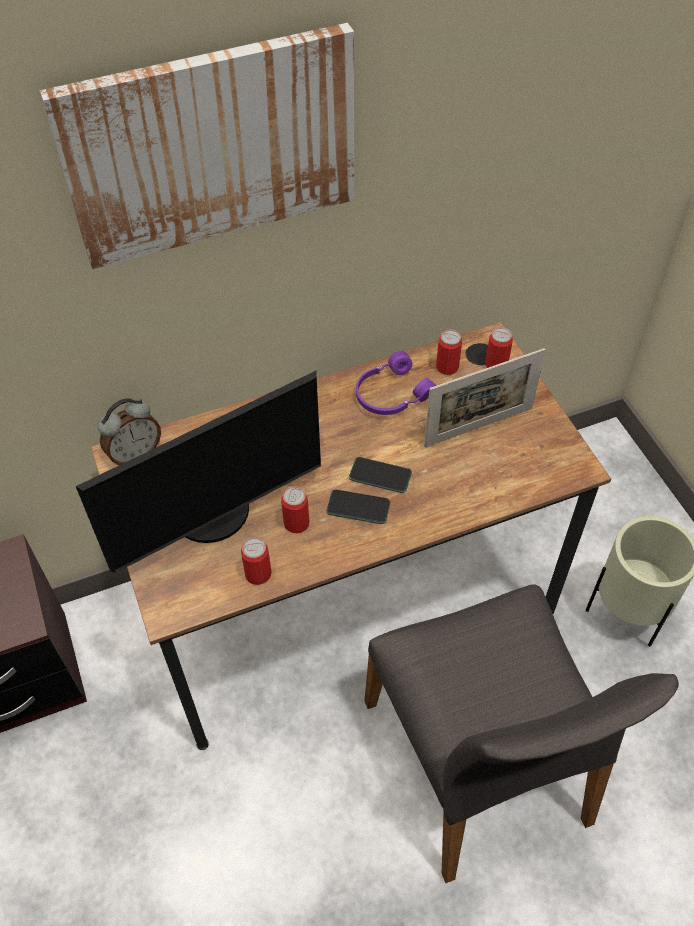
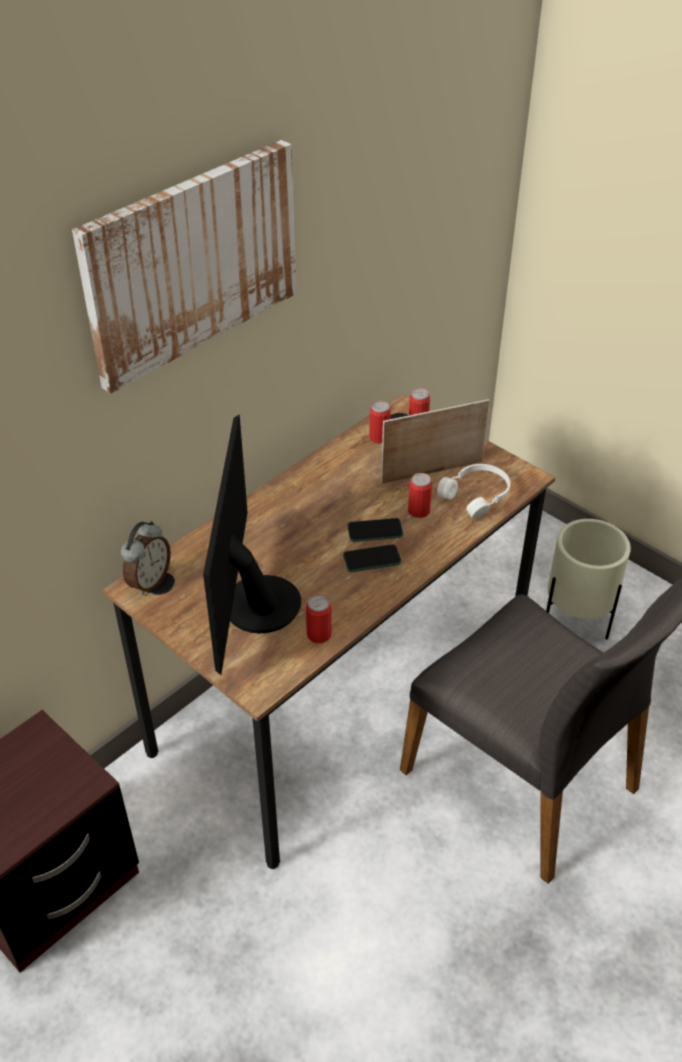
camera: 25 degrees left, 10 degrees down
monitor [76,371,321,573] -> monitor turned 150 degrees clockwise [203,414,301,675]
can [281,486,309,533] -> can moved to [408,473,432,518]
purple headphones [356,351,436,415] -> none
picture frame [424,348,546,447] -> picture frame turned 150 degrees counterclockwise [381,399,489,484]
none -> white headphones [437,464,510,519]

